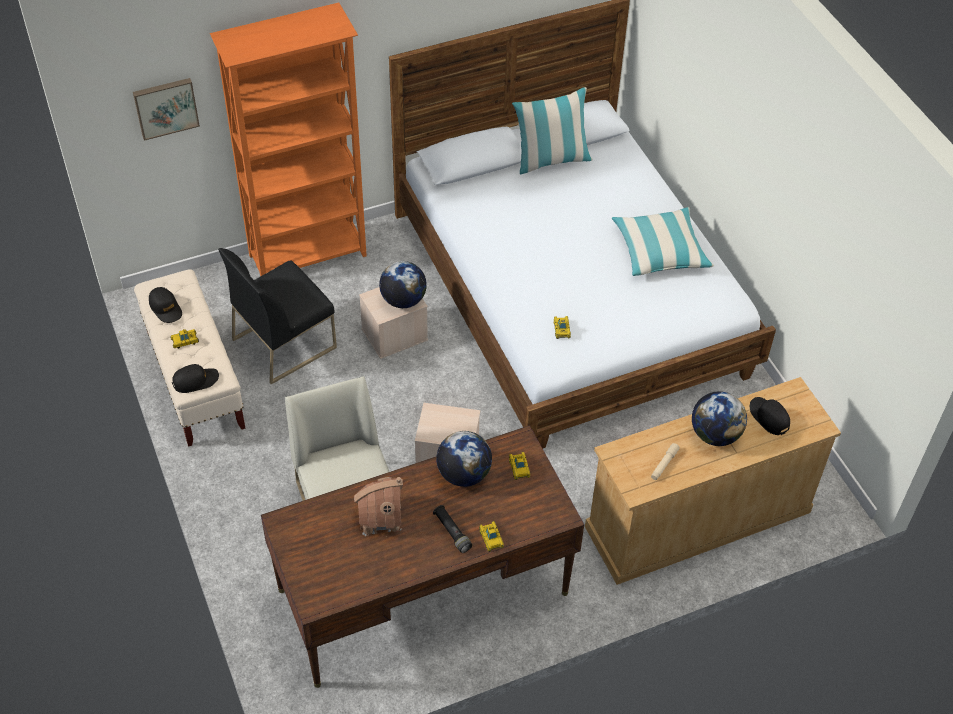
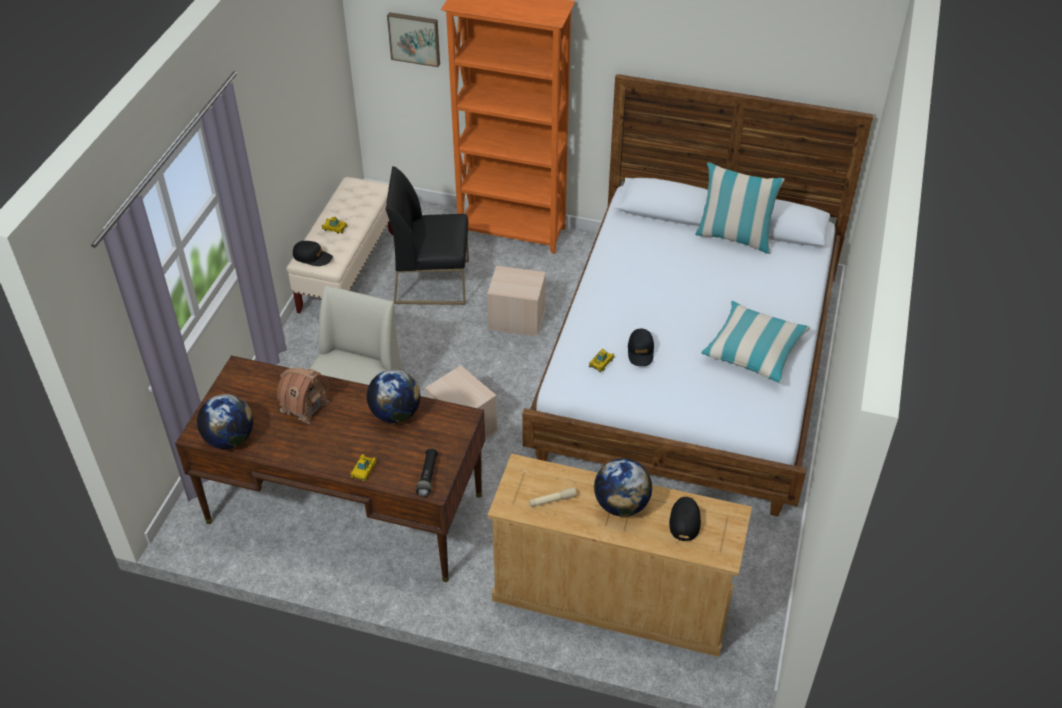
camera: 40 degrees right, 5 degrees down
black cap [149,287,182,323] -> black cap moved to [628,328,654,366]
globe [379,261,427,308] -> globe moved to [197,394,253,449]
black flashlight [433,505,472,553] -> black flashlight moved to [416,448,438,497]
toy car [509,452,530,480] -> none

